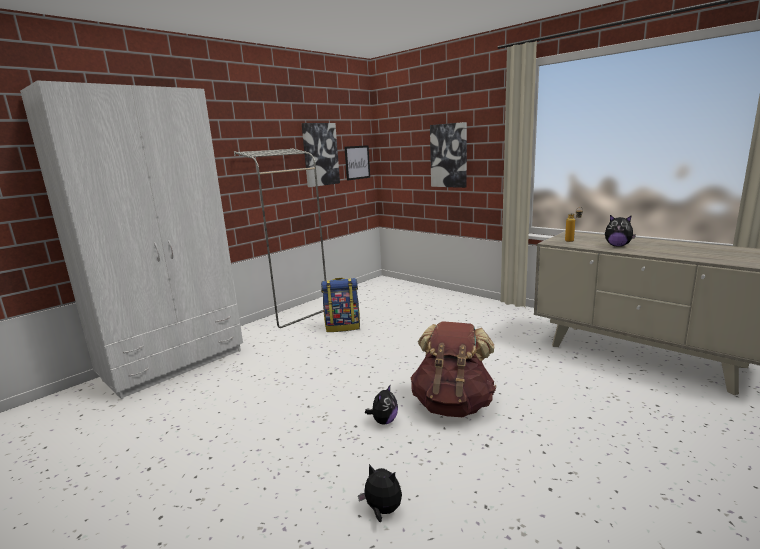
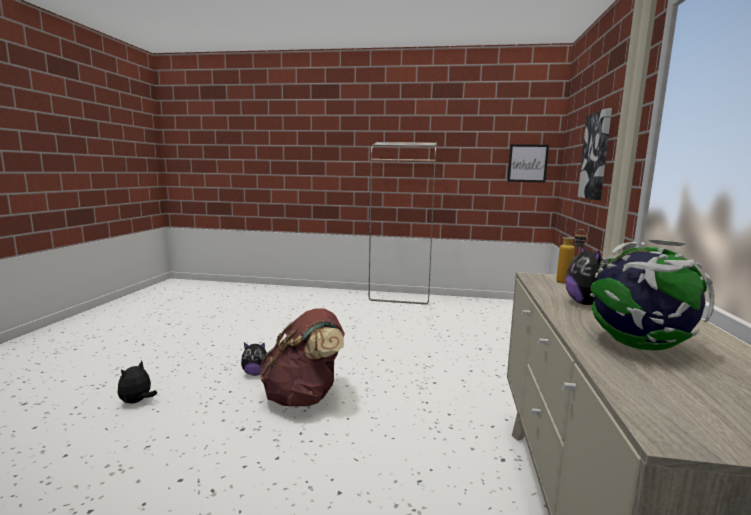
camera: 55 degrees right, 5 degrees down
white wardrobe [20,80,243,399] -> none
picture [302,123,340,187] -> none
backpack [321,278,360,332] -> none
plush toy [358,464,402,522] -> plush toy turned 150 degrees counterclockwise [118,361,157,404]
none -> globe [590,239,714,350]

